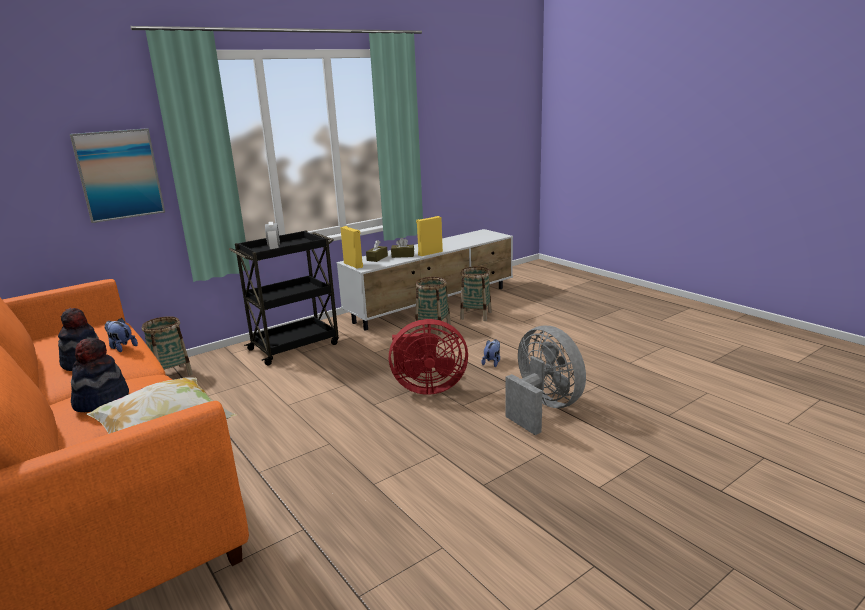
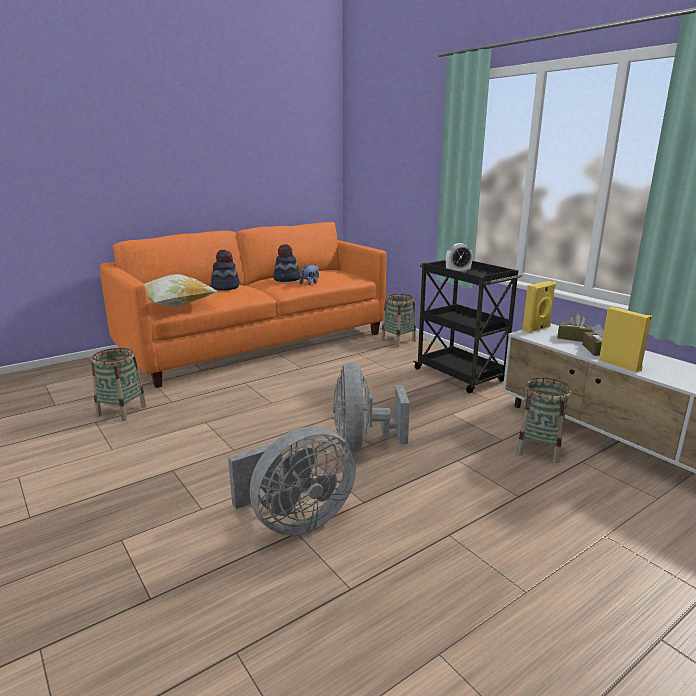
camera: 90 degrees right, 0 degrees up
picture [70,128,165,223] -> none
red fan [389,319,468,395] -> grey fan [333,363,410,453]
basket [460,266,492,321] -> basket moved to [92,348,147,421]
plush toy [482,339,500,367] -> none

